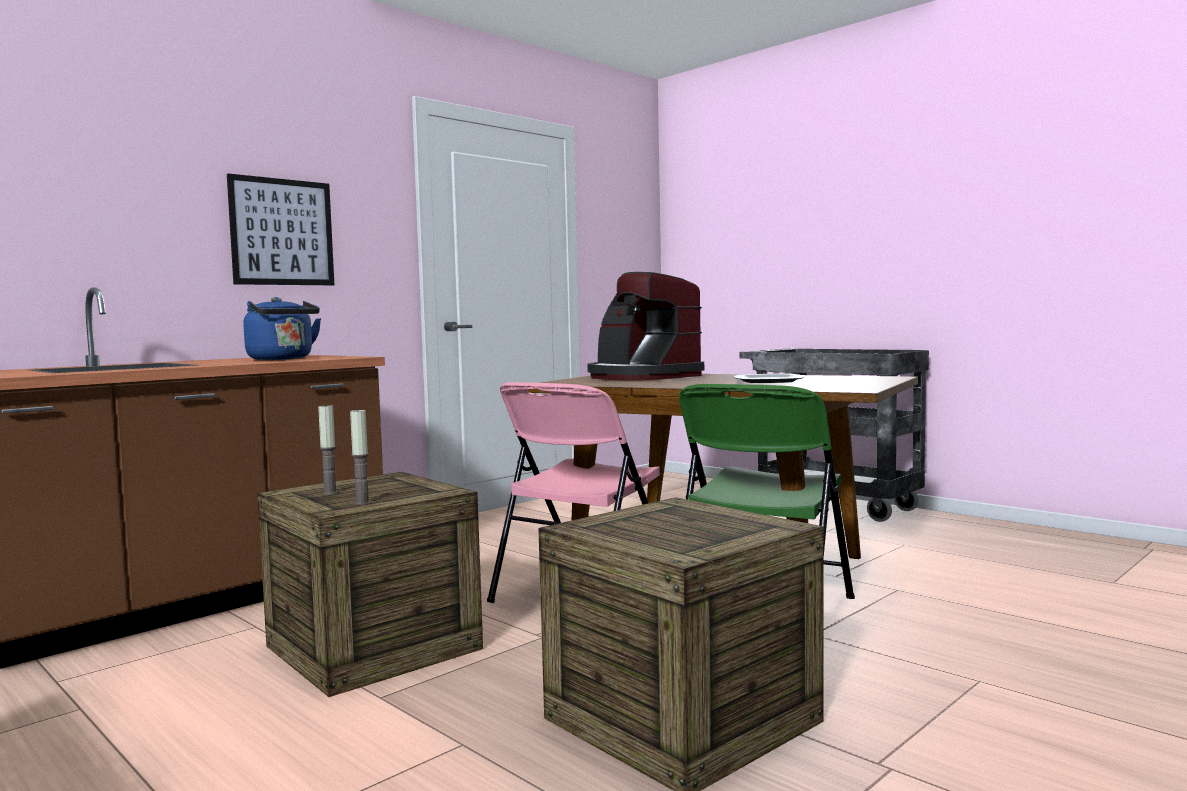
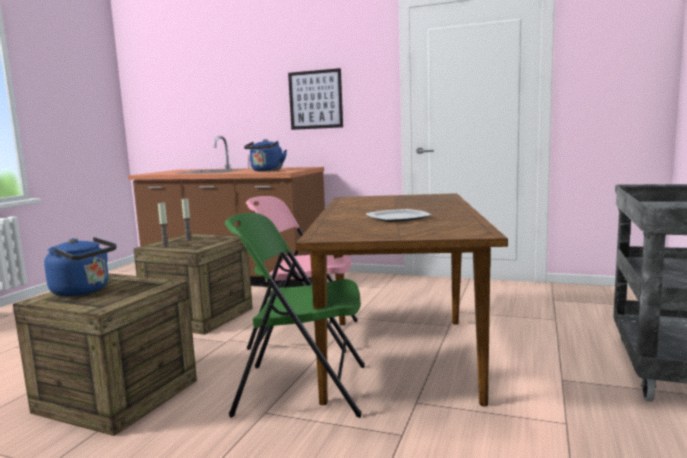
camera: 65 degrees right, 5 degrees up
coffee machine [587,272,704,380] -> none
none -> blue kettle [44,237,117,296]

